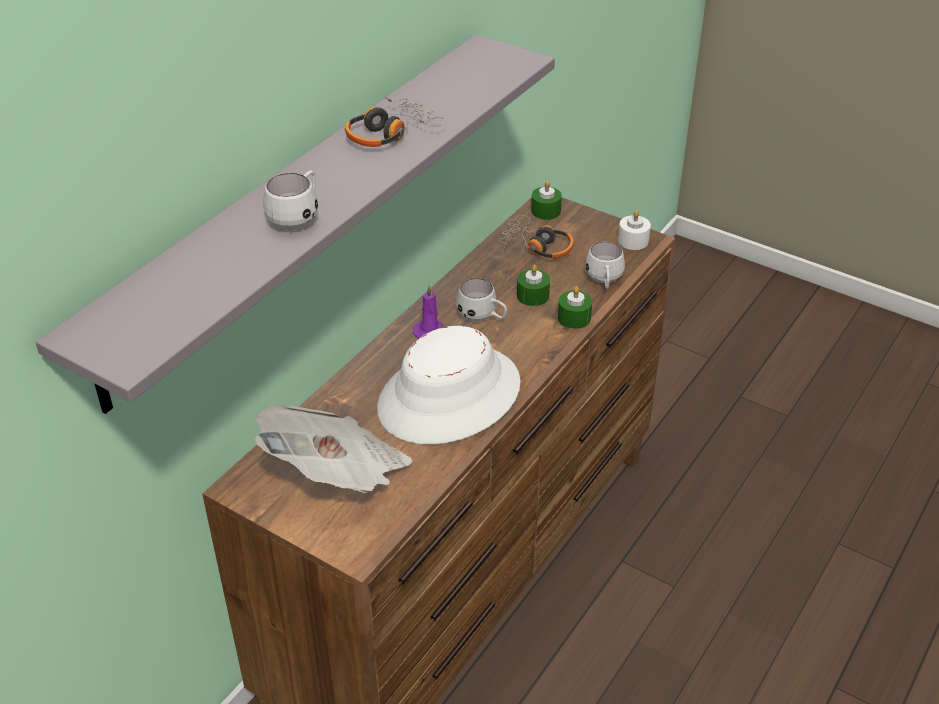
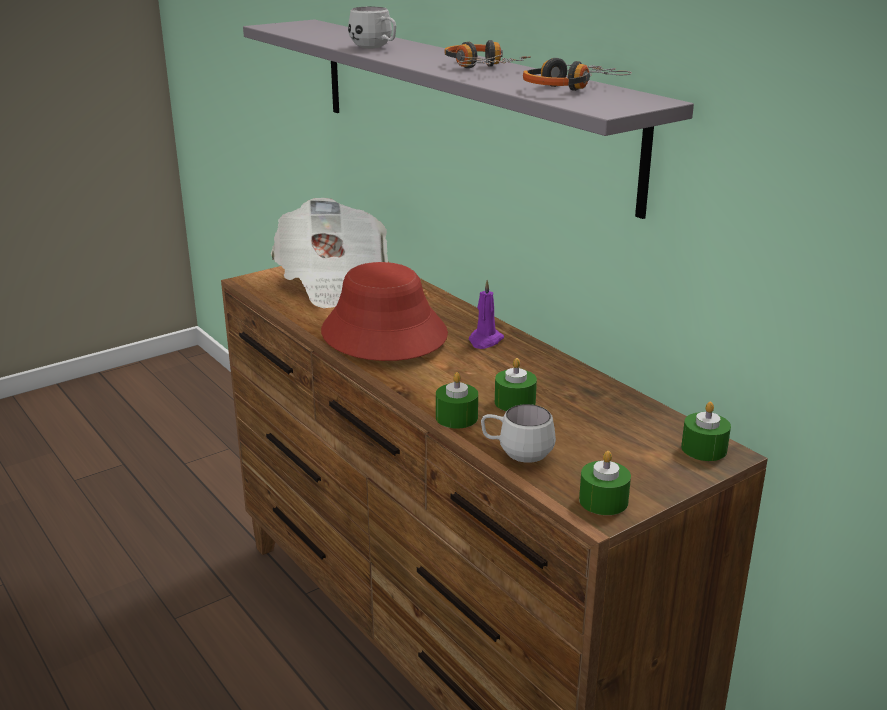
camera: 110 degrees right, 15 degrees down
white hat [377,326,520,445] -> red hat [321,262,448,361]
white mug [456,278,507,322] -> none
headphones [499,215,574,259] -> headphones moved to [523,58,632,91]
white candle [618,210,651,250] -> green candle [579,451,631,515]

